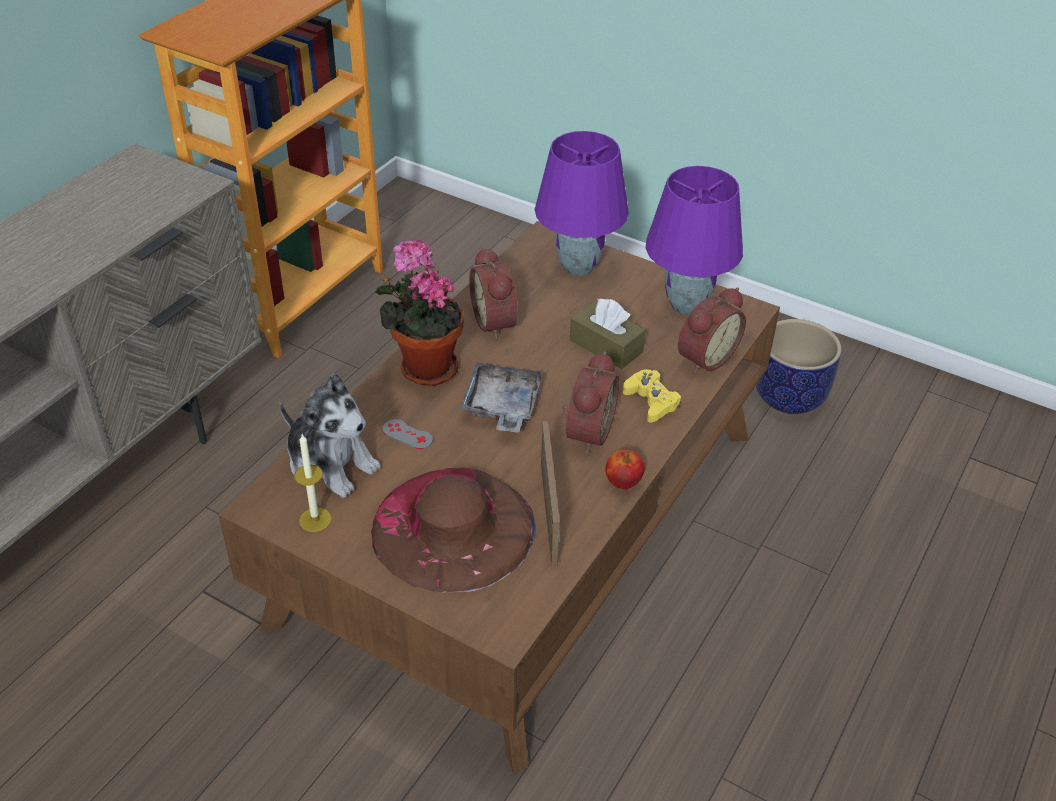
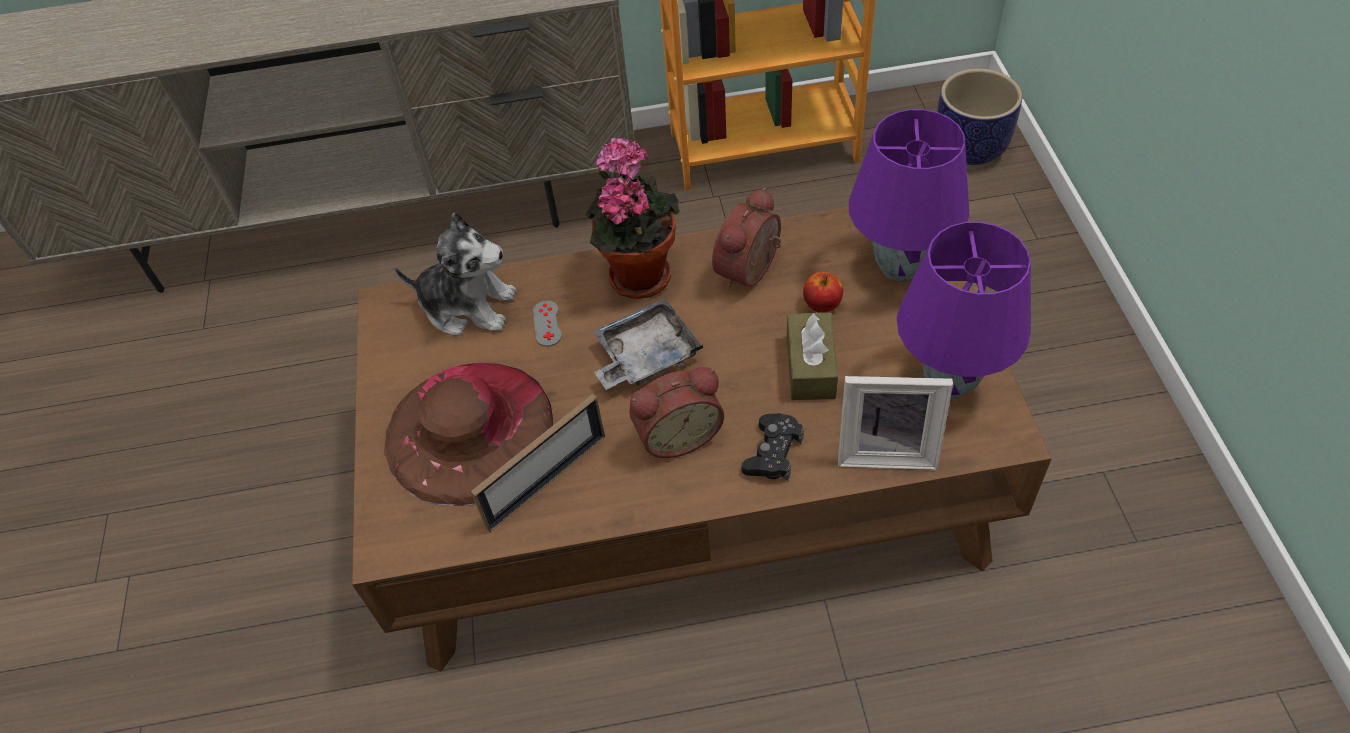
camera: 55 degrees right, 10 degrees up
plush toy [279,373,381,498] -> plush toy turned 75 degrees counterclockwise [394,213,517,336]
candle [294,434,332,532] -> none
apple [605,450,645,489] -> apple moved to [803,272,843,313]
yellow game controller [623,369,681,422] -> black game controller [741,413,804,481]
alarm clock [678,287,746,374] -> picture frame [838,376,953,470]
planter [756,319,842,414] -> planter moved to [937,68,1022,165]

